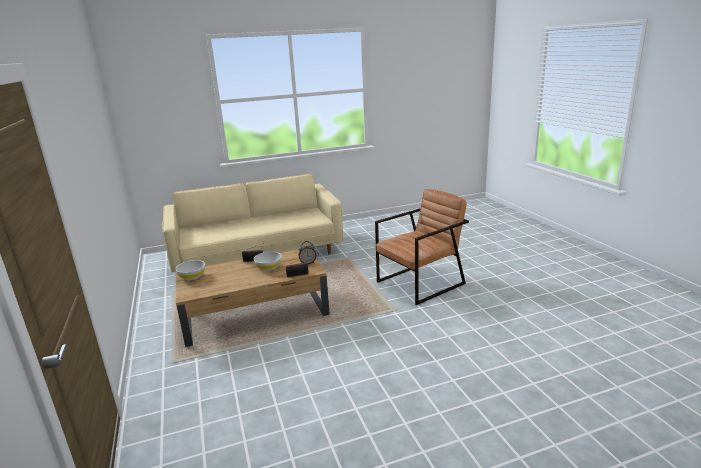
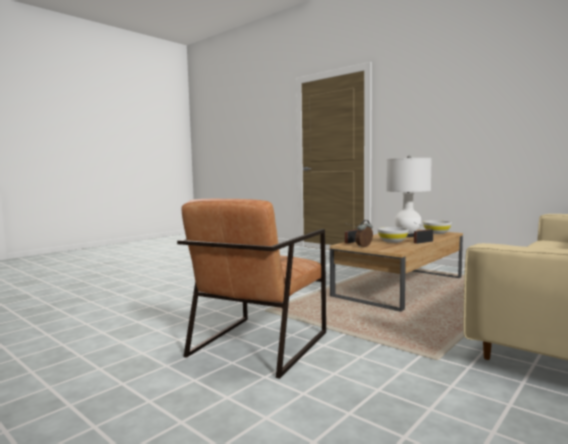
camera: 150 degrees right, 15 degrees down
none -> white table lamp [386,156,432,237]

